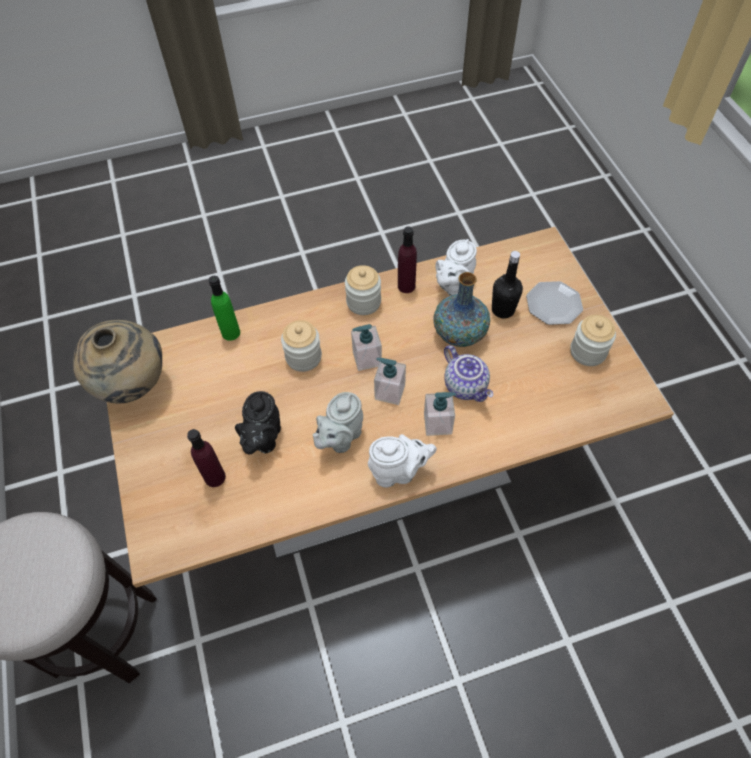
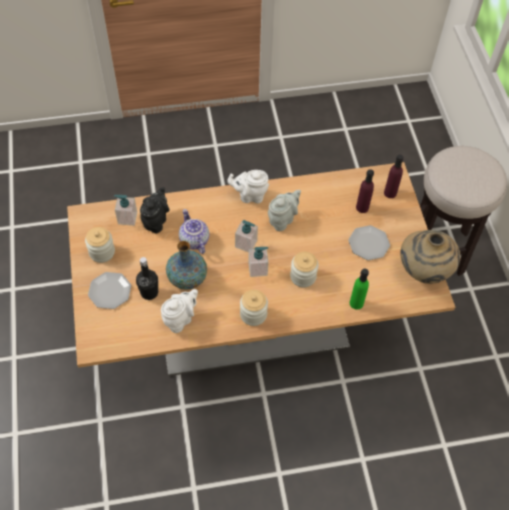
camera: 175 degrees left, 0 degrees up
black teapot [235,391,281,454] -> black teapot moved to [140,187,169,233]
purple bottle [398,226,417,293] -> purple bottle moved to [384,154,404,198]
soap dispenser [424,392,456,436] -> soap dispenser moved to [114,195,137,226]
none -> plate [348,225,390,260]

